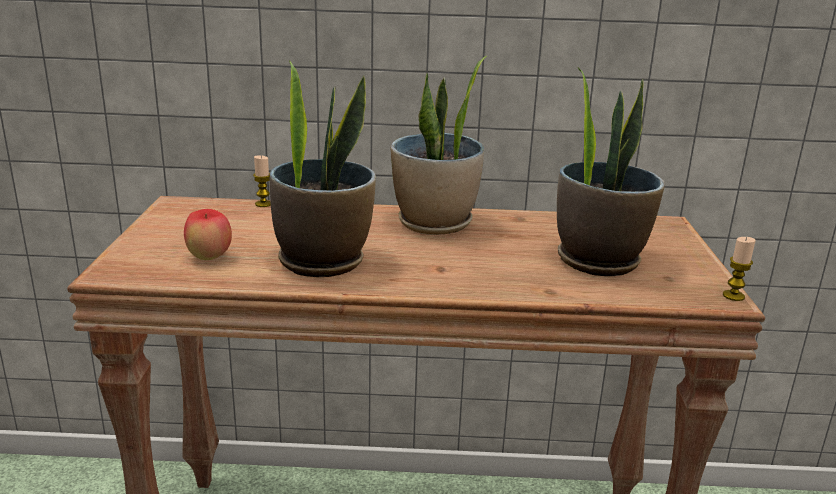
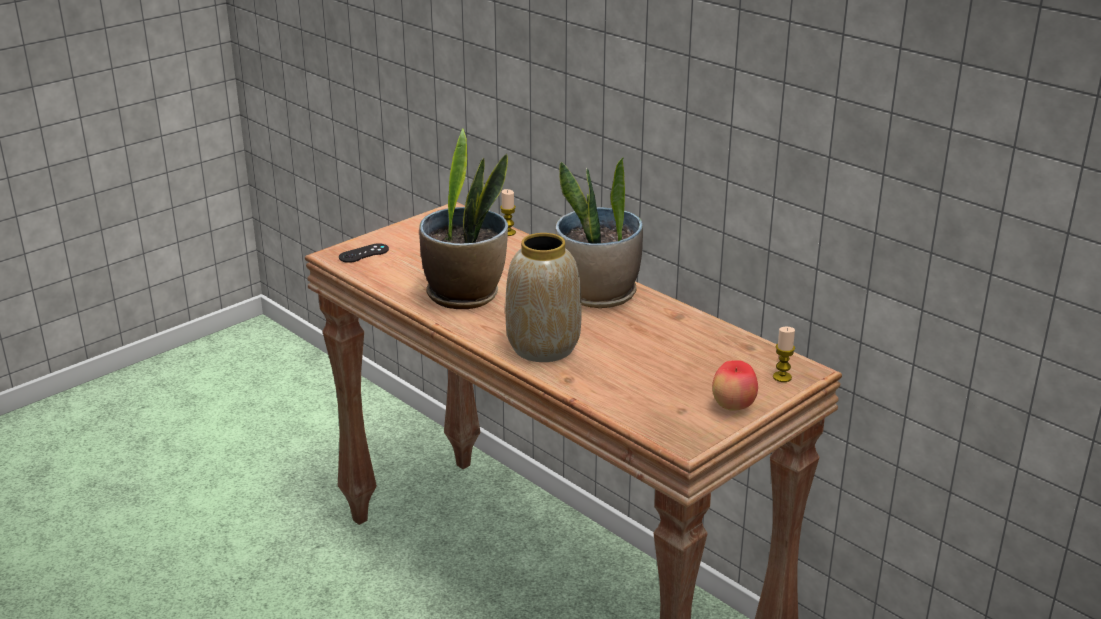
camera: 45 degrees right, 5 degrees up
apple [184,209,232,260] -> apple moved to [712,360,758,411]
potted plant [557,66,665,276] -> none
candle [723,237,756,301] -> candle moved to [773,327,795,382]
none -> black game controller [339,244,389,263]
none -> vase [505,233,582,362]

